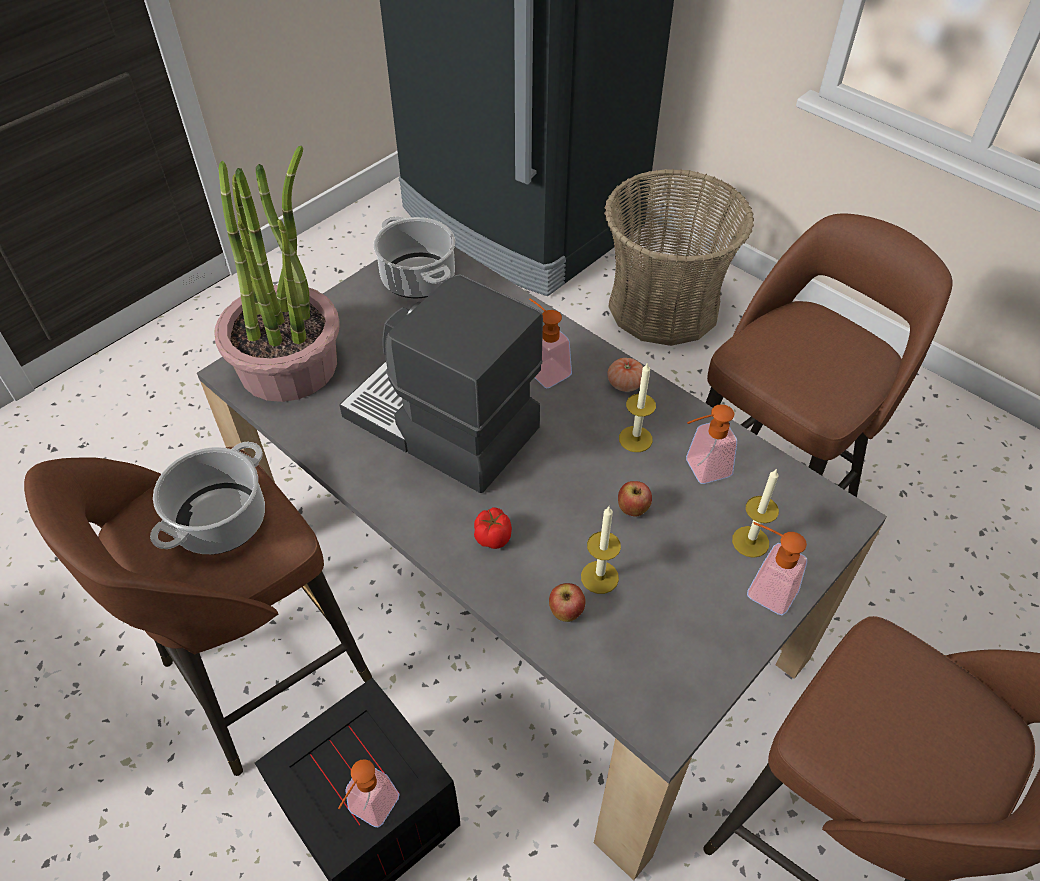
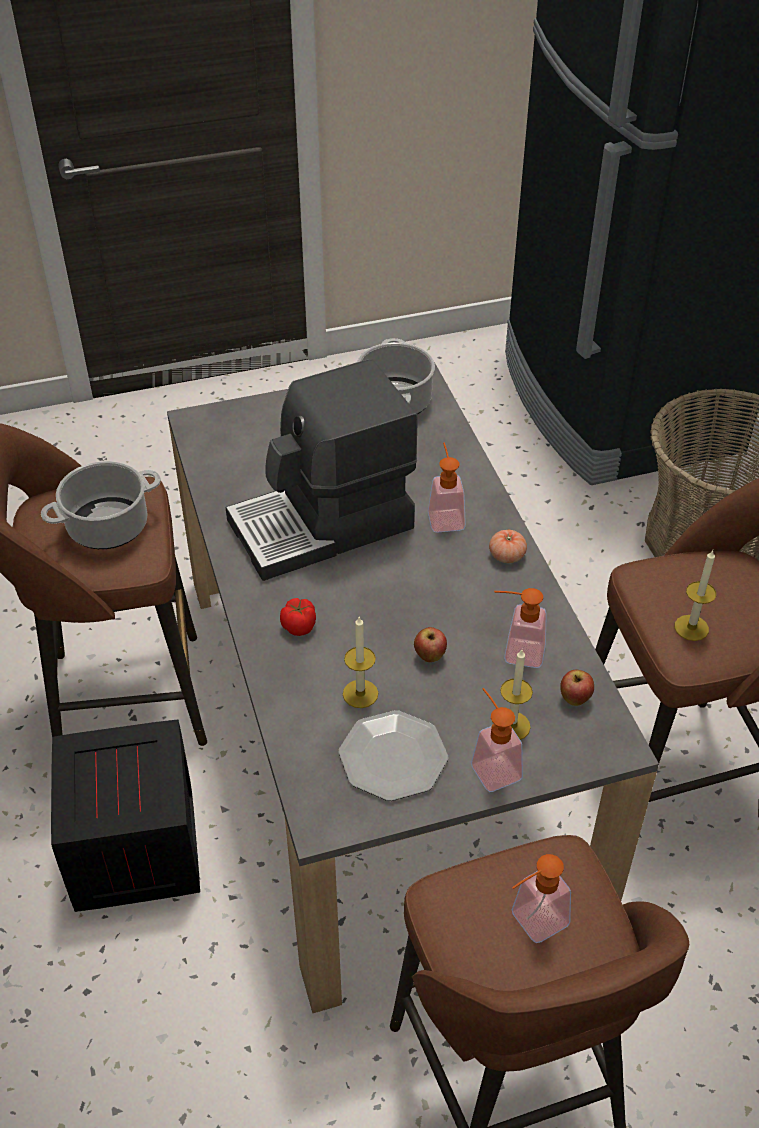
camera: 30 degrees right, 5 degrees down
potted plant [214,146,340,402] -> none
soap dispenser [338,759,399,828] -> soap dispenser moved to [512,854,571,943]
coffee machine [340,274,543,493] -> coffee machine turned 90 degrees counterclockwise [226,359,418,581]
apple [549,583,586,622] -> apple moved to [560,670,594,706]
candle [619,362,656,452] -> candle moved to [674,550,716,641]
none -> plate [338,710,448,801]

